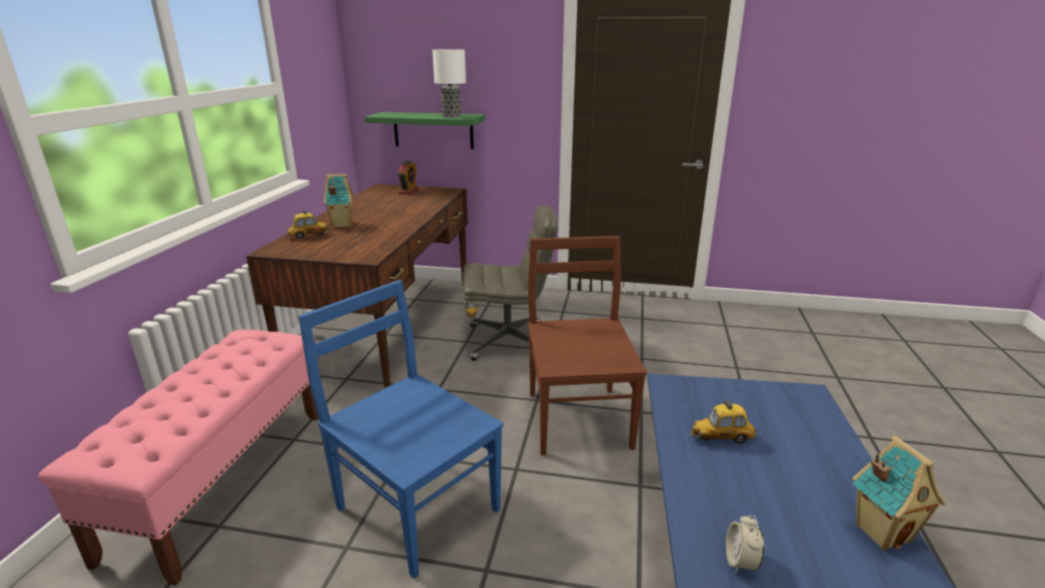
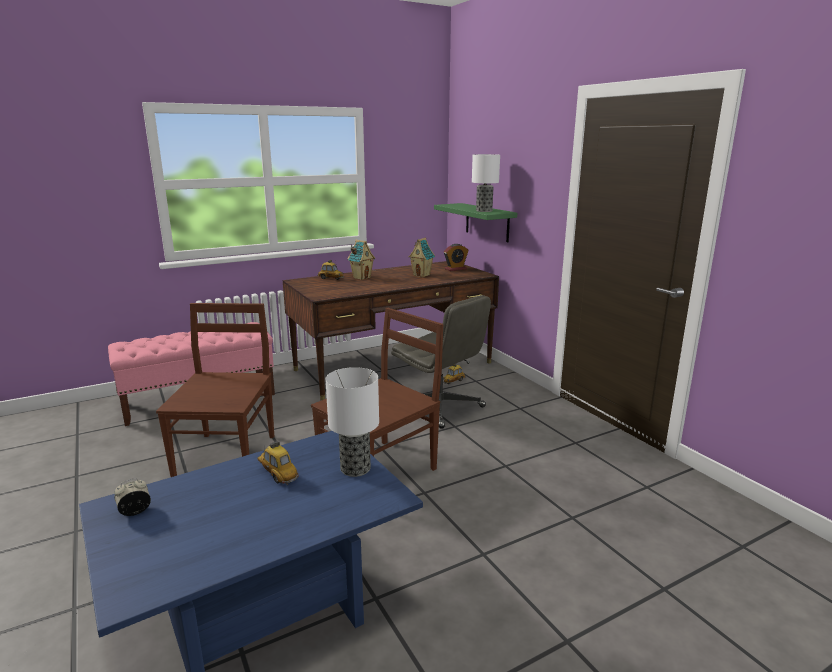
camera: 50 degrees right, 5 degrees down
blue chair [298,280,504,579] -> brown chair [156,303,274,477]
toy house [852,436,946,551] -> toy house moved to [408,238,435,277]
none -> table lamp [326,367,379,477]

